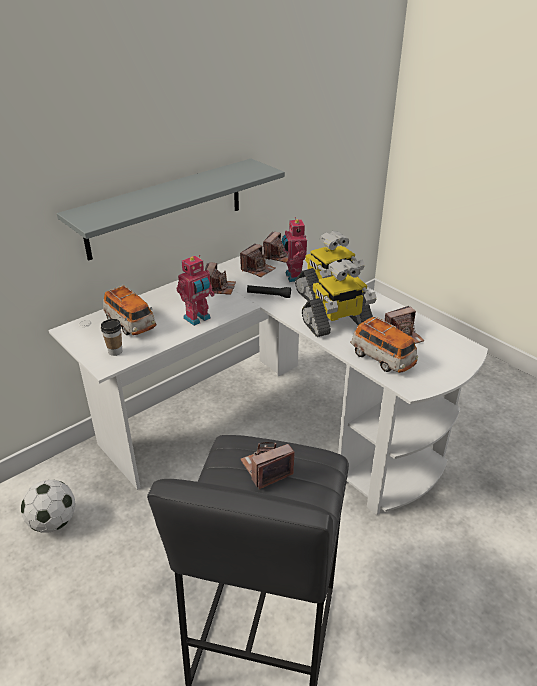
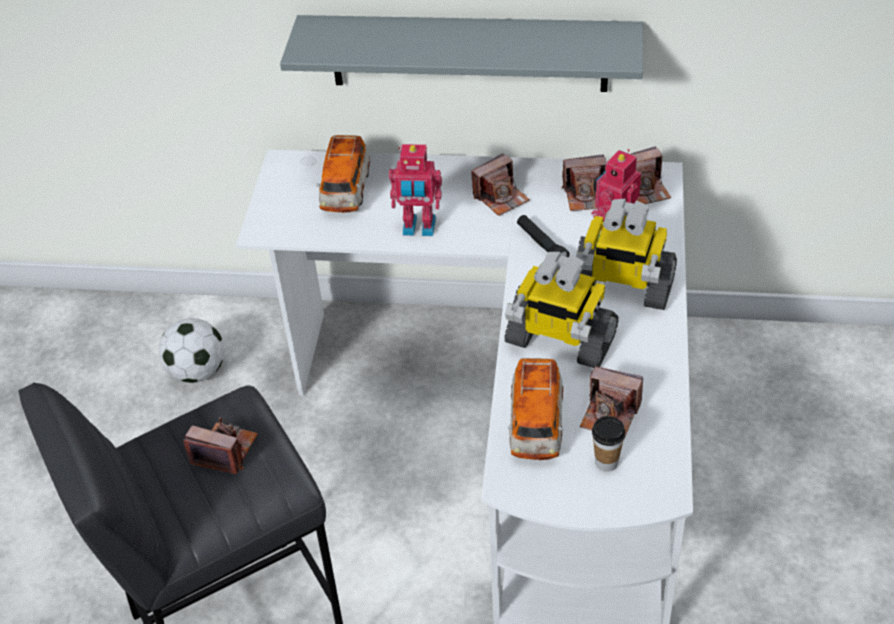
camera: 50 degrees right, 10 degrees up
cup [101,319,122,356] -> cup moved to [592,416,625,472]

